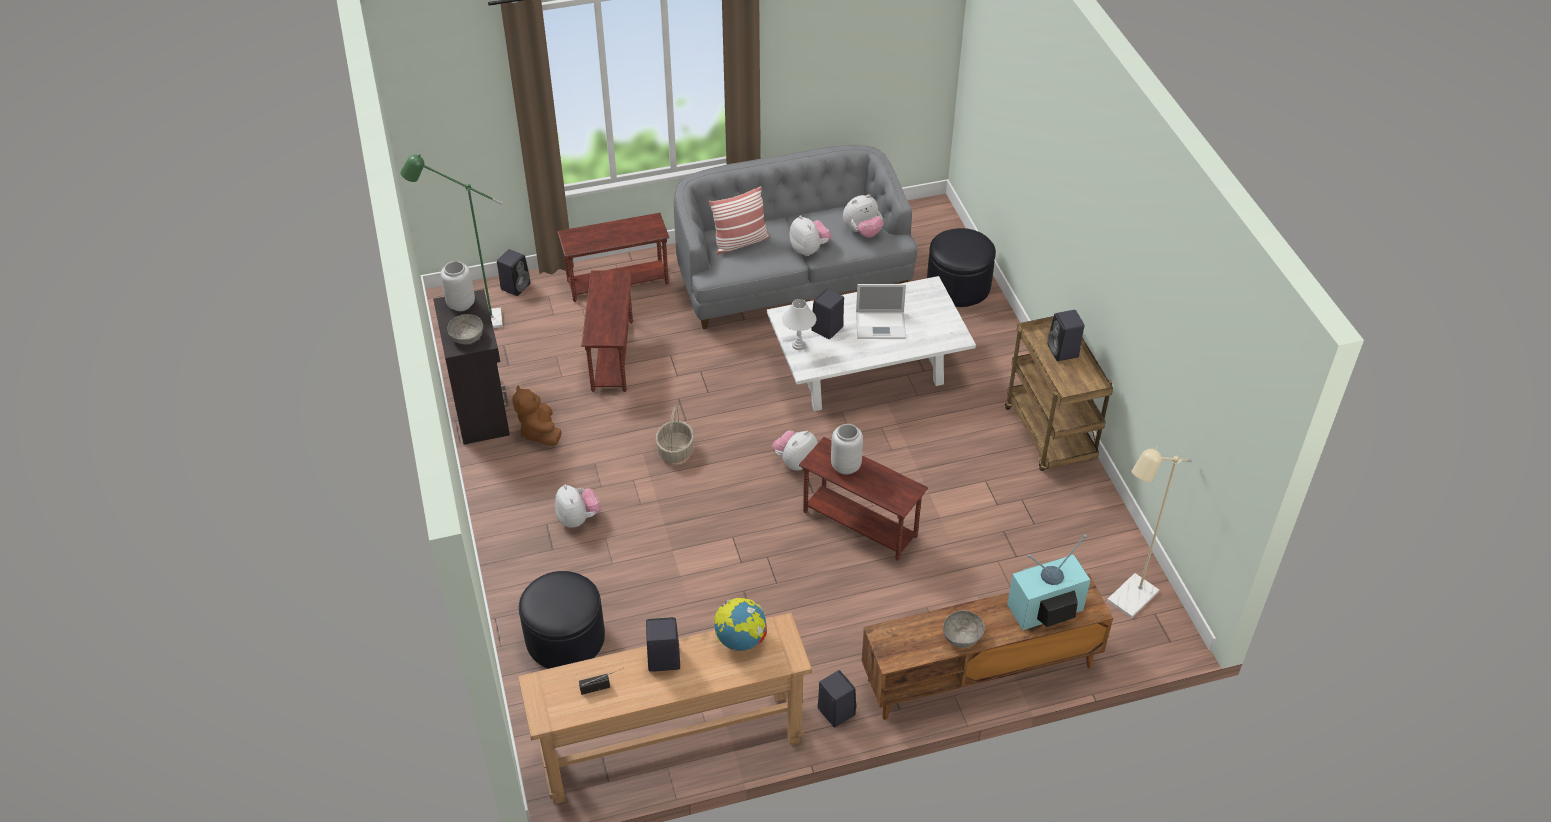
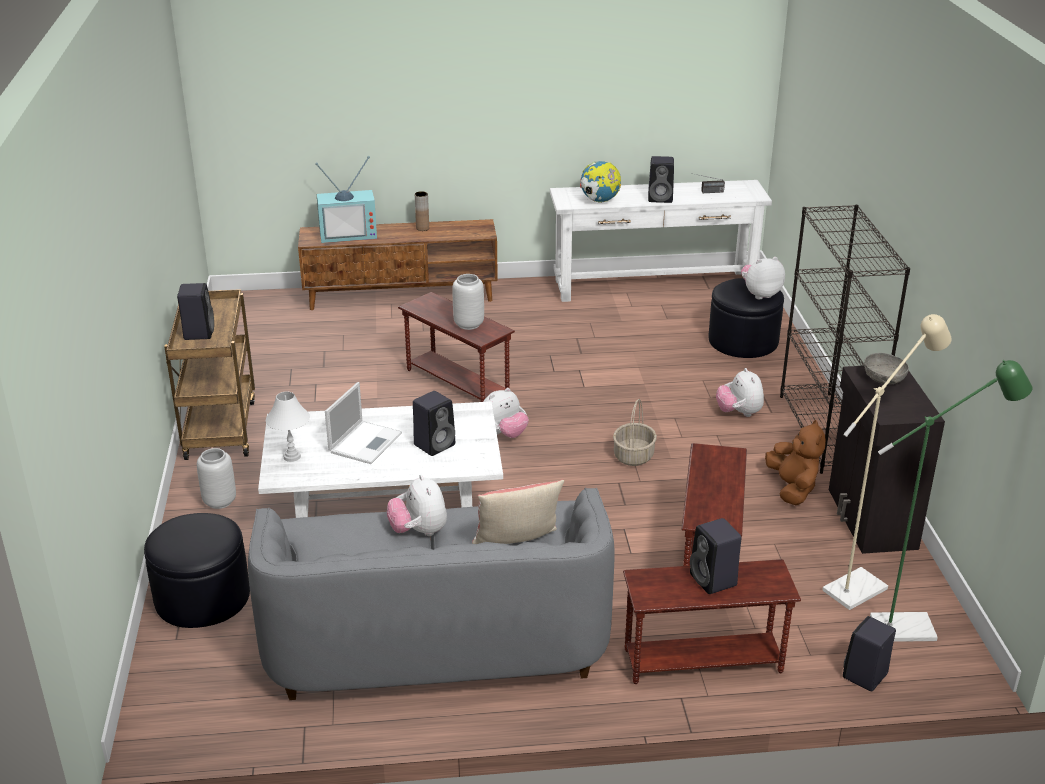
camera: 170 degrees left, 15 degrees down
grey vase [441,261,475,311] -> grey vase moved to [197,448,236,509]
brown console table [518,612,812,804] -> white console table [550,180,772,302]
white table lamp [782,299,816,350] -> white table lamp moved to [266,392,310,462]
black speaker [818,670,857,728] -> black speaker moved to [690,518,741,594]
plush toy [843,194,884,237] -> plush toy moved to [741,257,785,300]
laptop [856,284,906,339] -> laptop turned 105 degrees clockwise [325,382,402,464]
grey bowl [943,611,985,648] -> brown vase [415,191,429,231]
beige floor lamp [1107,447,1192,618] -> beige floor lamp moved to [822,314,952,610]
none -> black bookcase [780,205,910,474]

